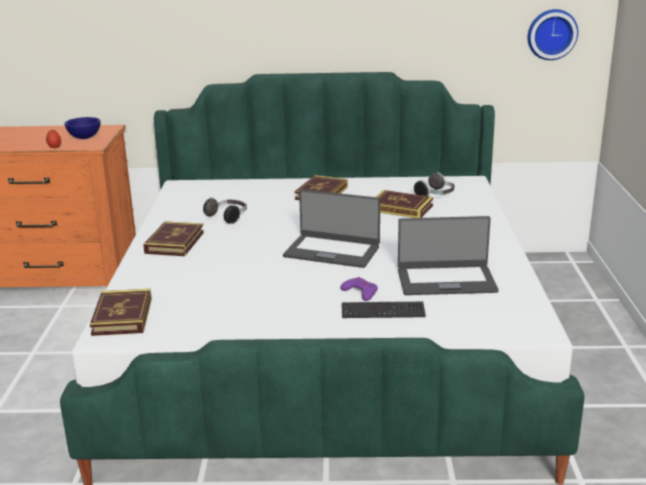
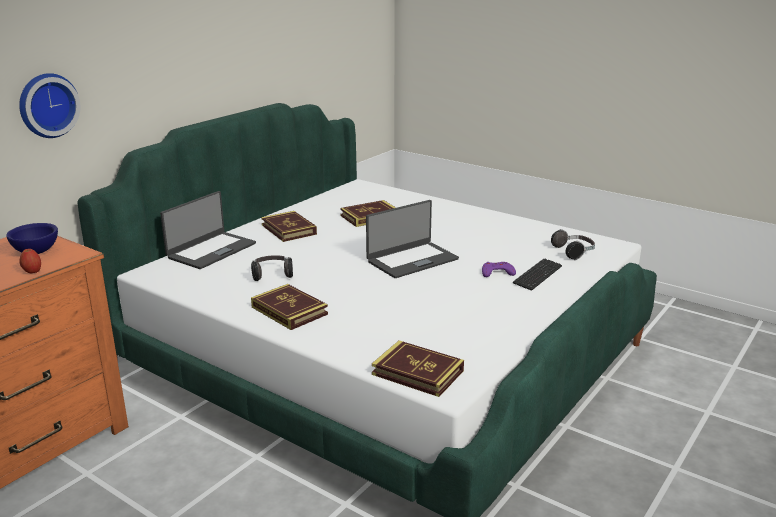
camera: 55 degrees left, 0 degrees up
laptop [398,216,499,295] -> laptop moved to [160,191,256,269]
headphones [414,172,455,196] -> headphones moved to [551,229,595,260]
wall clock [528,9,578,60] -> wall clock moved to [19,73,80,138]

